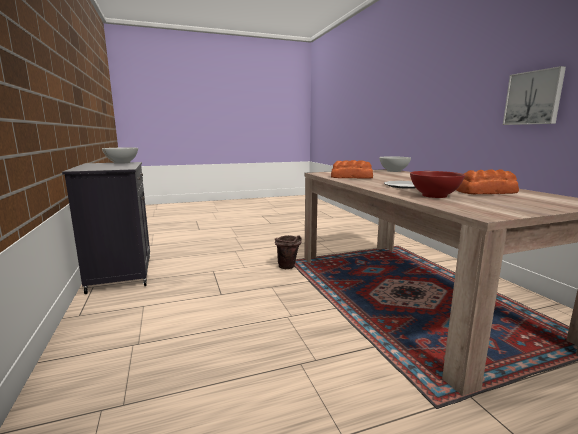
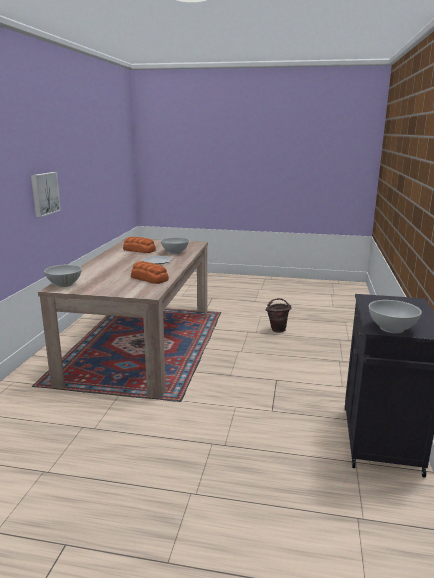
camera: 150 degrees left, 5 degrees up
brown bucket [275,235,302,269] -> brown bucket moved to [266,298,292,333]
red bowl [410,171,465,198] -> white bowl [161,237,189,254]

